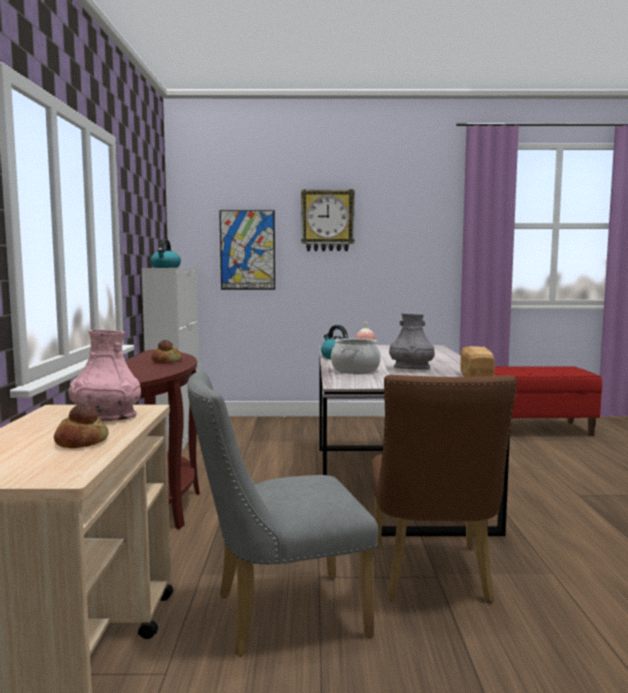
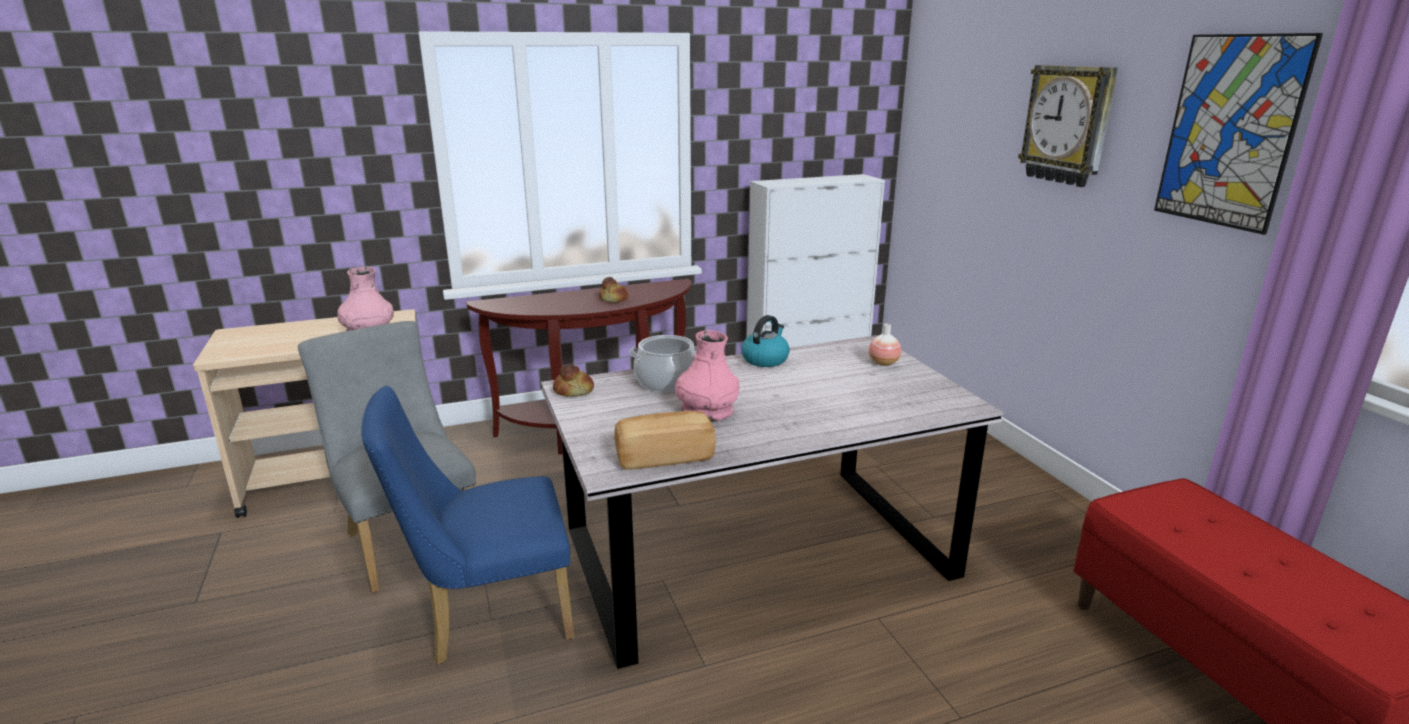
camera: 70 degrees right, 15 degrees up
bread [54,403,109,448] -> bread moved to [553,364,594,396]
kettle [151,239,181,268] -> none
picture [219,210,275,290] -> picture moved to [1154,33,1323,235]
brown chair [371,375,517,602] -> blue chair [361,386,574,665]
grey vase [389,314,435,370] -> pink vase [675,330,740,421]

